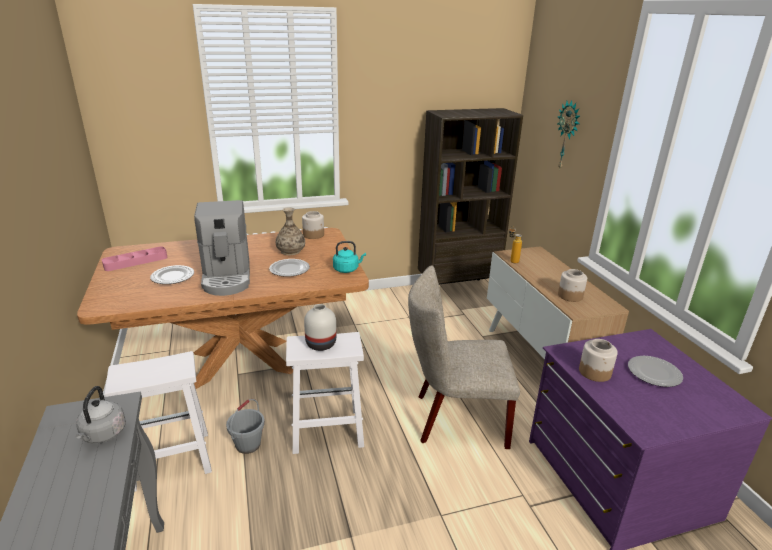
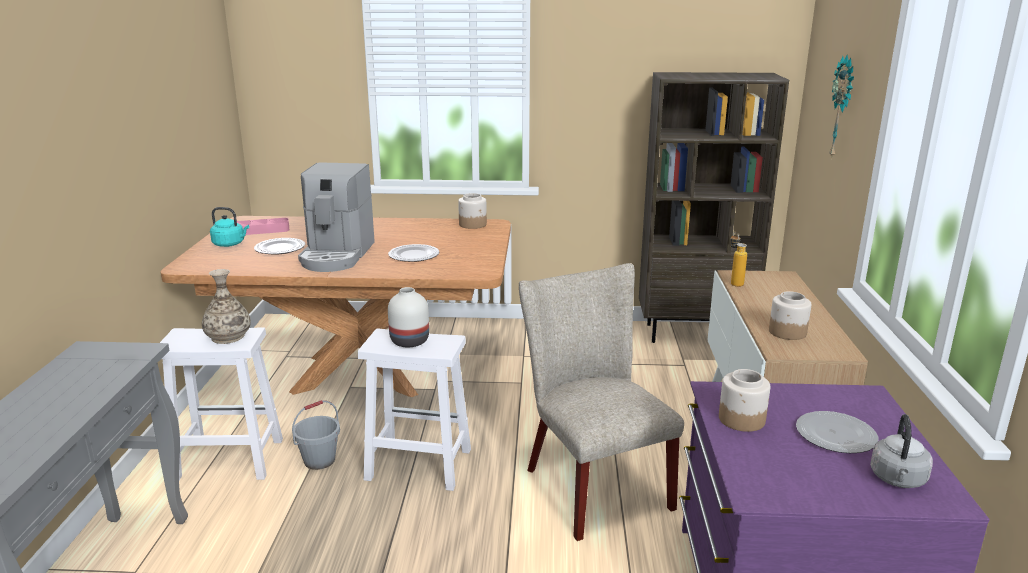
camera: 20 degrees right, 5 degrees down
grey kettle [76,386,126,444] -> grey kettle moved to [870,414,933,488]
vase [276,207,305,256] -> vase moved to [202,269,251,344]
turquoise kettle [333,241,366,273] -> turquoise kettle moved to [210,207,249,247]
beige chair [408,265,520,449] -> beige chair turned 45 degrees clockwise [519,263,684,541]

